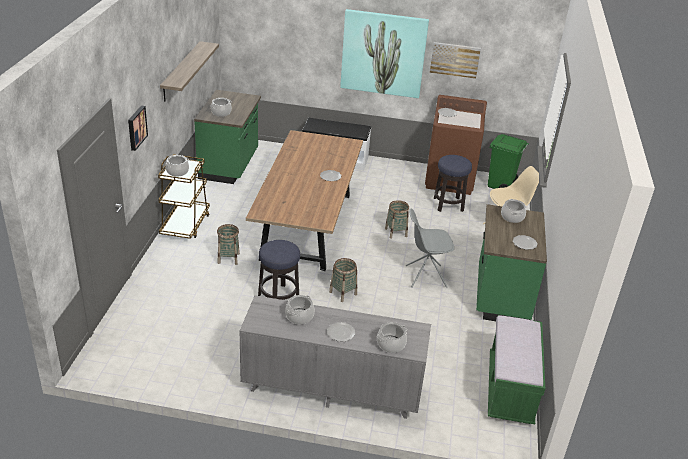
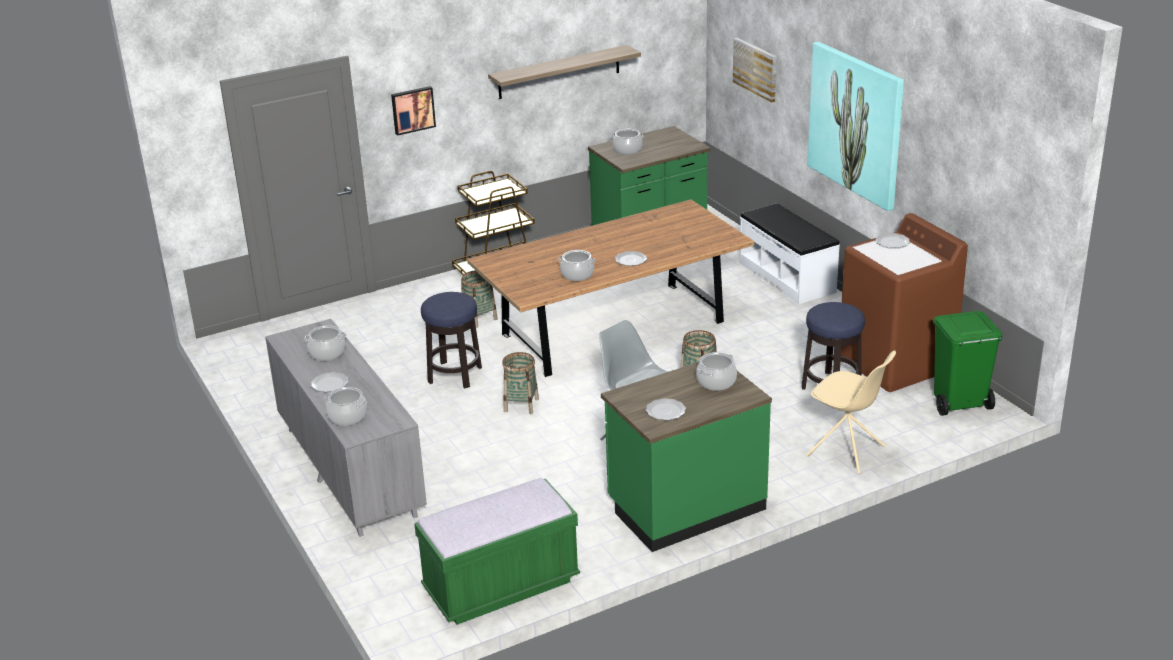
camera: 55 degrees right, 5 degrees down
cooking pot [165,155,189,177] -> cooking pot moved to [558,250,596,281]
picture [430,42,481,79] -> picture moved to [733,37,777,103]

